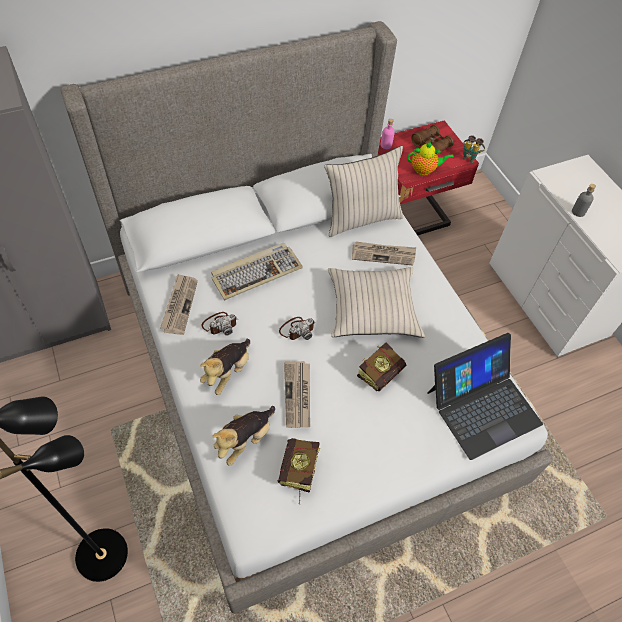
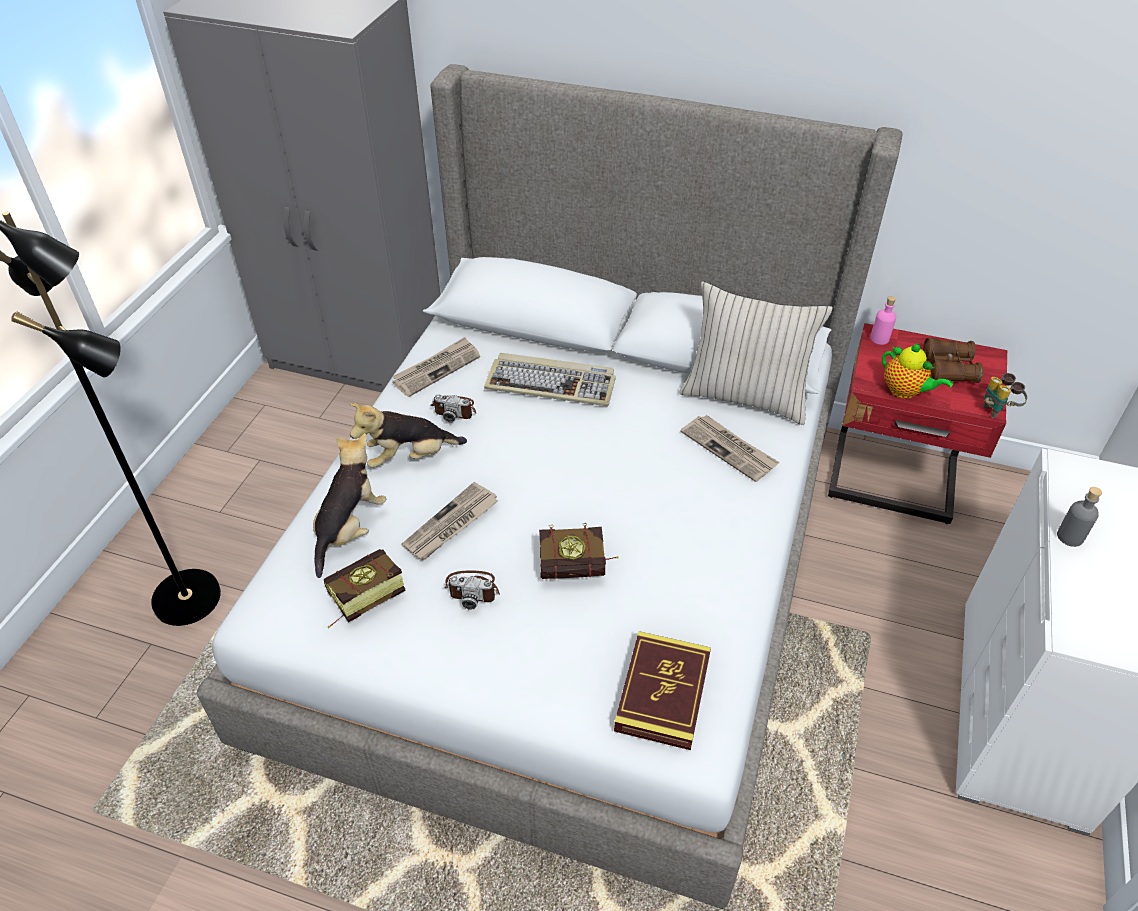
camera: 45 degrees right, 10 degrees down
plush toy [212,406,275,466] -> plush toy turned 120 degrees clockwise [313,433,386,578]
camera [279,317,315,340] -> camera moved to [444,570,500,610]
beige pillow [328,267,425,338] -> none
laptop [427,333,543,460] -> book [614,631,711,750]

